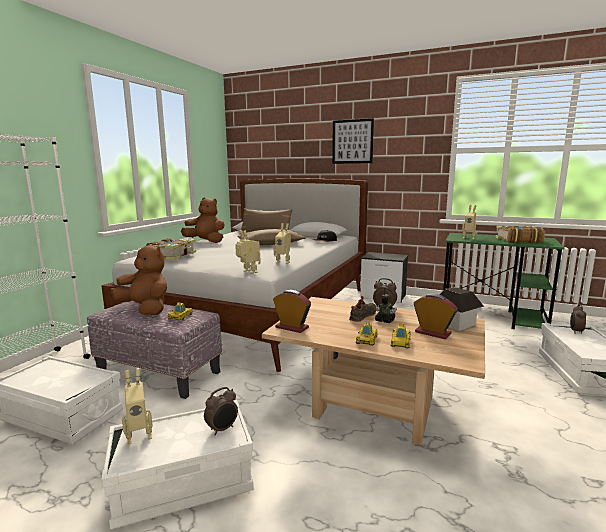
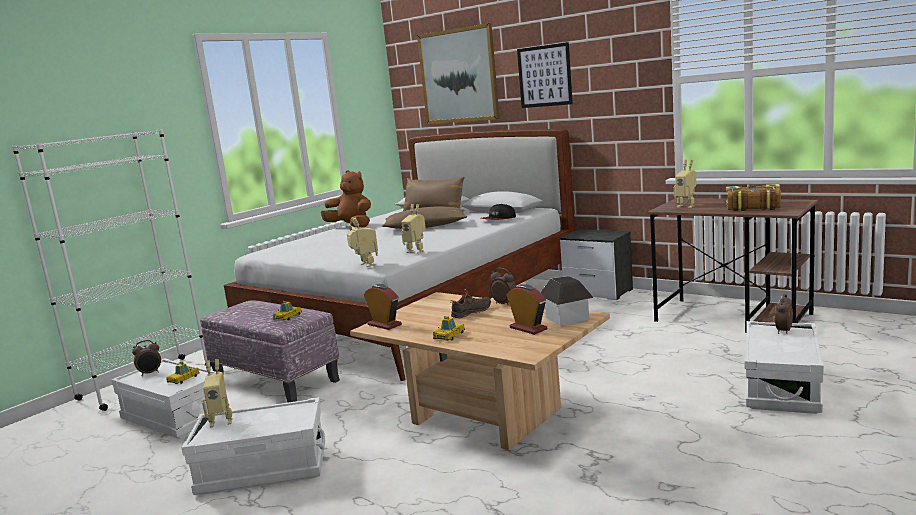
camera: 15 degrees right, 0 degrees up
brown plush toy [110,243,167,316] -> none
book [149,238,196,260] -> none
alarm clock [204,387,238,435] -> alarm clock moved to [132,340,161,376]
toy robot [375,288,397,323] -> none
toy car [391,323,411,348] -> toy car moved to [166,361,200,384]
green desk [443,233,564,329] -> brown desk [647,198,818,333]
none -> picture [417,23,500,124]

